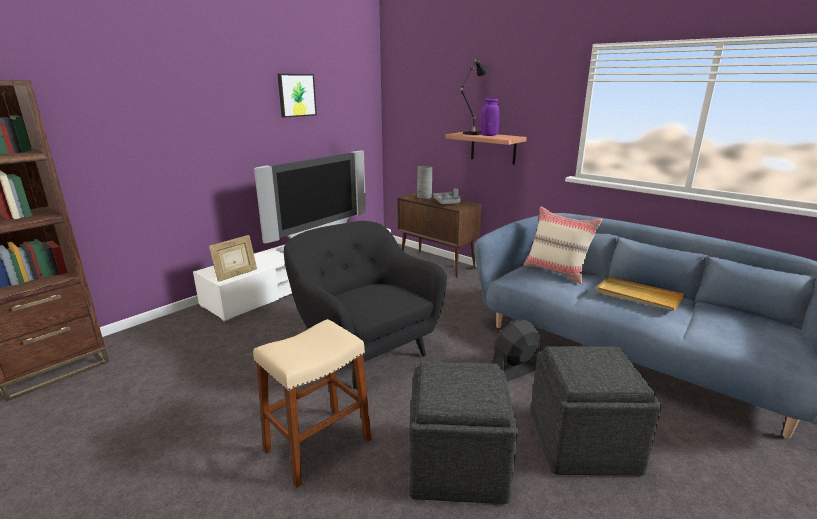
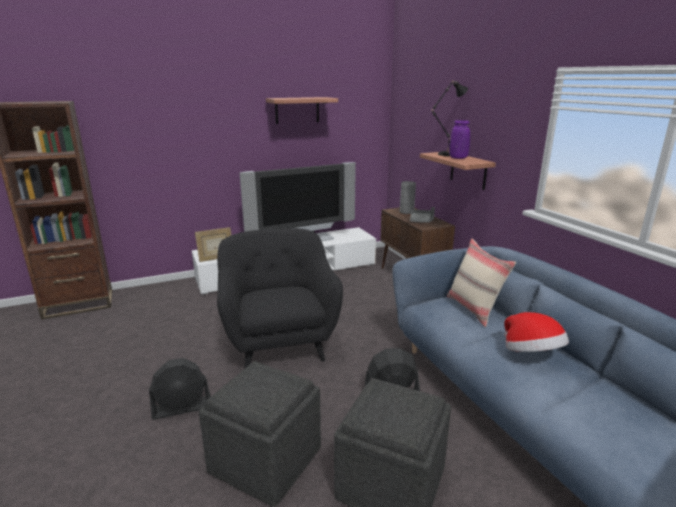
camera: 25 degrees right, 0 degrees up
beige stool [253,319,372,488] -> black fan [149,358,211,420]
picture [278,74,317,118] -> shelf [266,97,338,124]
beige tray [596,277,684,311] -> hat [504,312,569,352]

